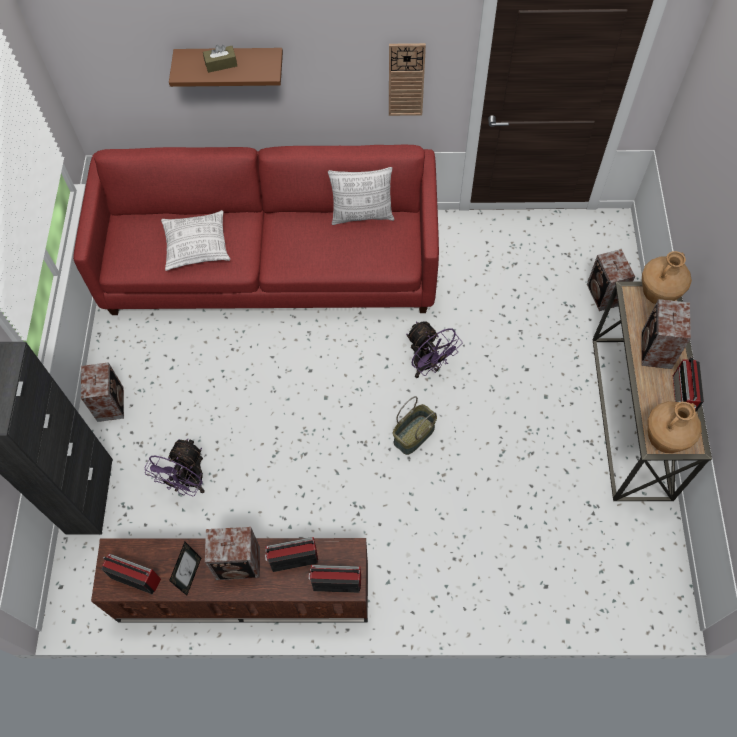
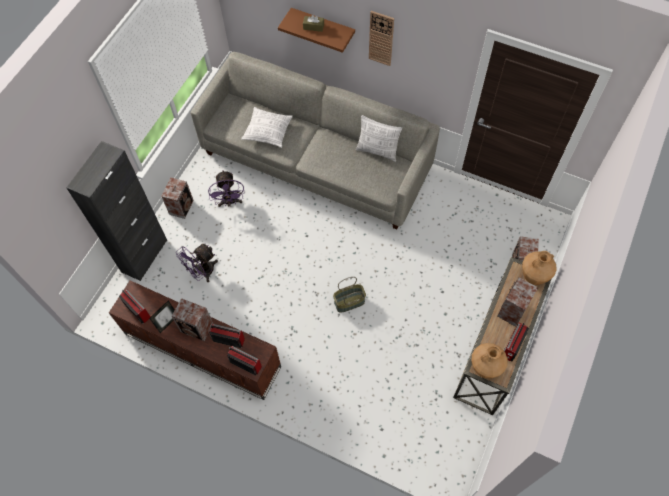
camera: 25 degrees right, 0 degrees up
red sofa [73,145,439,315] -> grey sofa [191,52,440,230]
wall clock [389,43,426,116] -> wall clock moved to [369,11,394,66]
purple fan [406,321,463,378] -> purple fan moved to [208,170,244,207]

